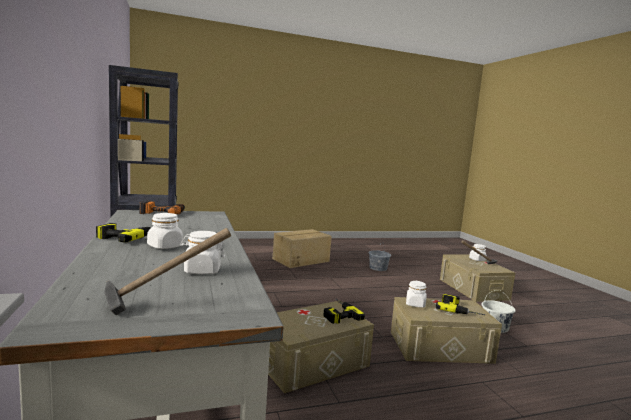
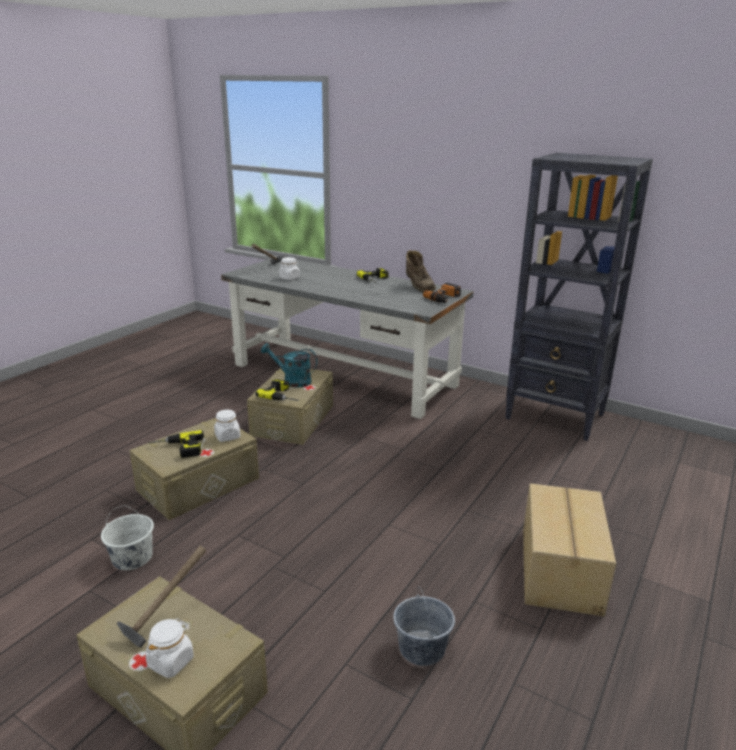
camera: 140 degrees right, 15 degrees up
white jar [147,213,183,249] -> none
none -> turquoise watering can [261,343,318,387]
none -> brown boot [406,250,436,292]

